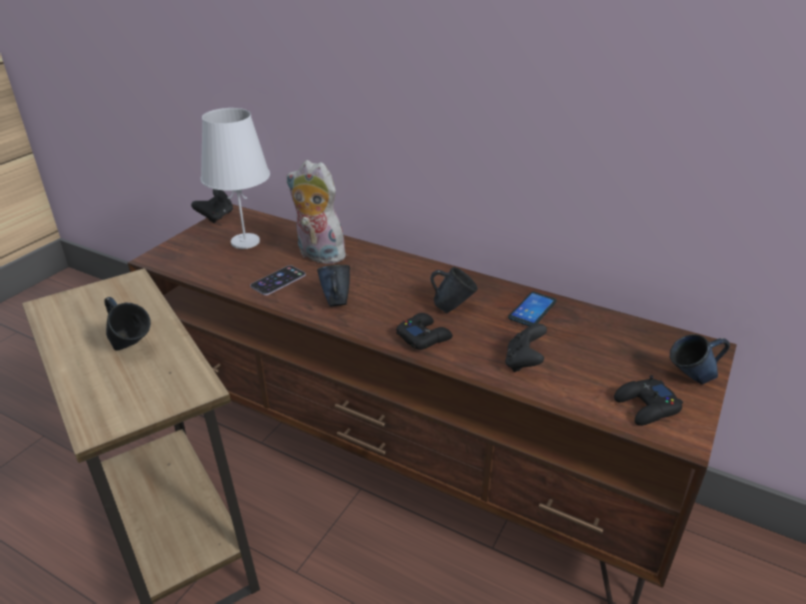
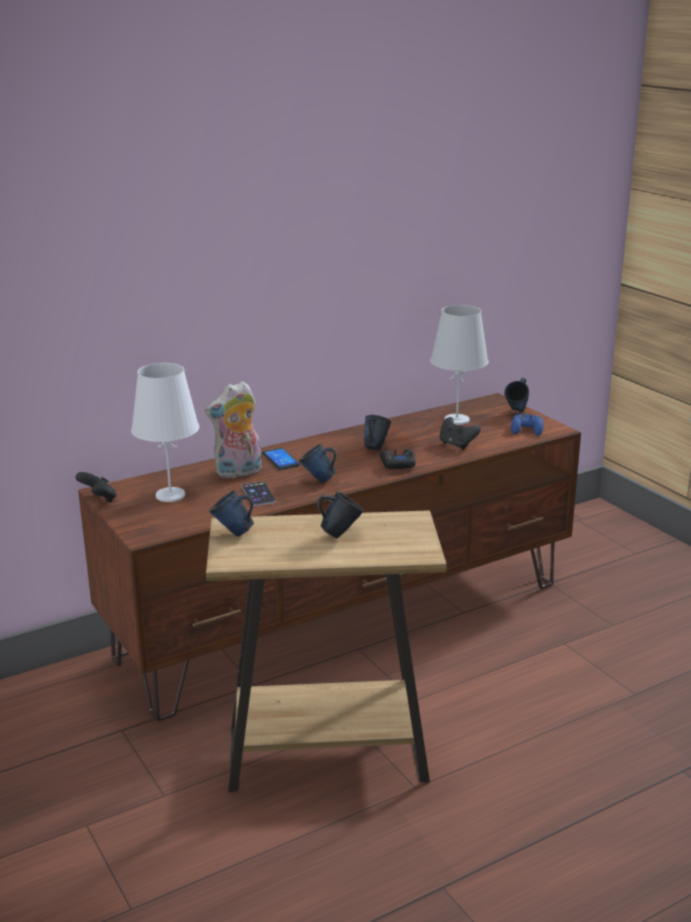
camera: 60 degrees left, 10 degrees down
phone [508,291,557,326] -> phone moved to [262,448,300,470]
black game controller [614,375,683,426] -> blue game controller [511,412,544,436]
none -> blue mug [209,490,254,537]
none -> white table lamp [430,305,489,425]

